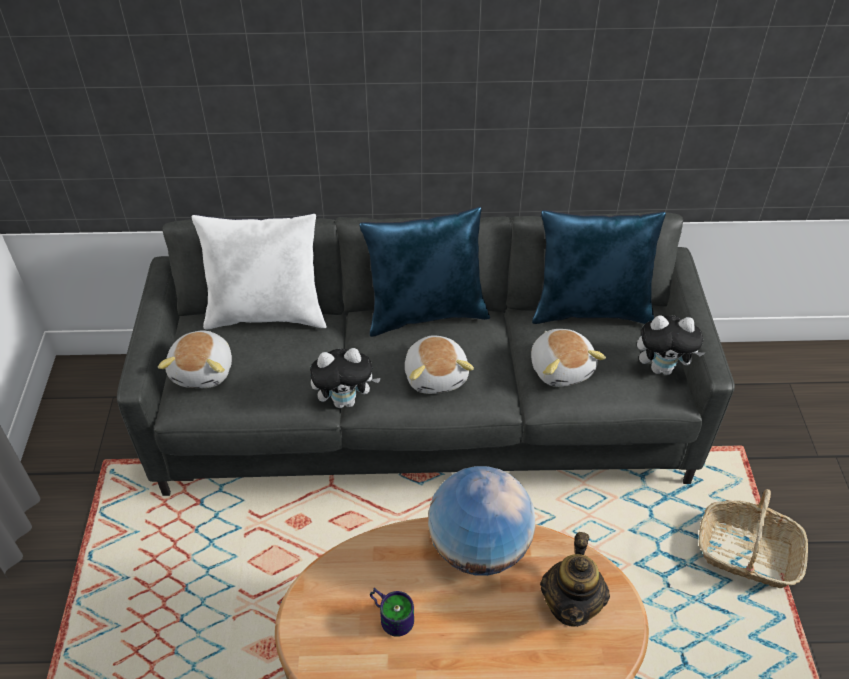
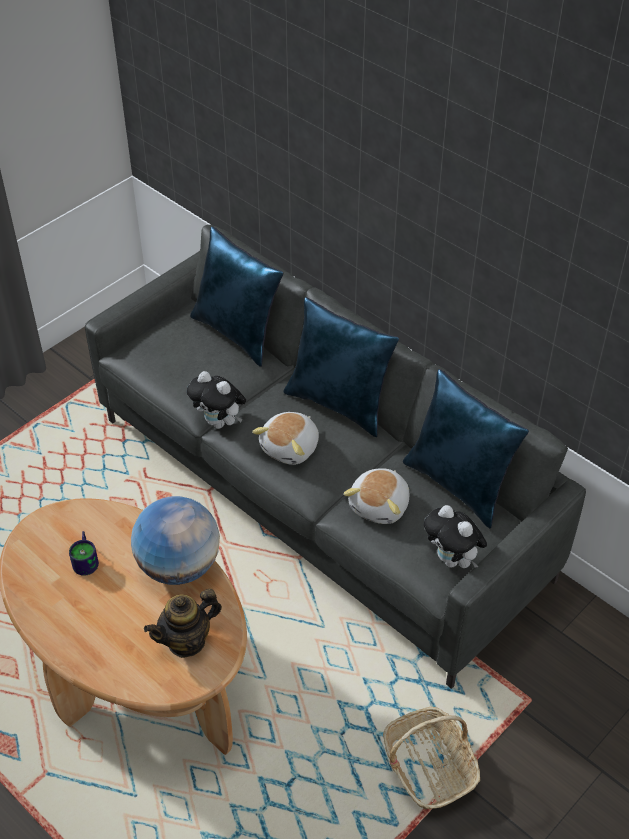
camera: 45 degrees right, 0 degrees up
plush toy [158,330,232,388] -> none
white pillow [192,213,327,330] -> blue pillow [190,226,283,367]

